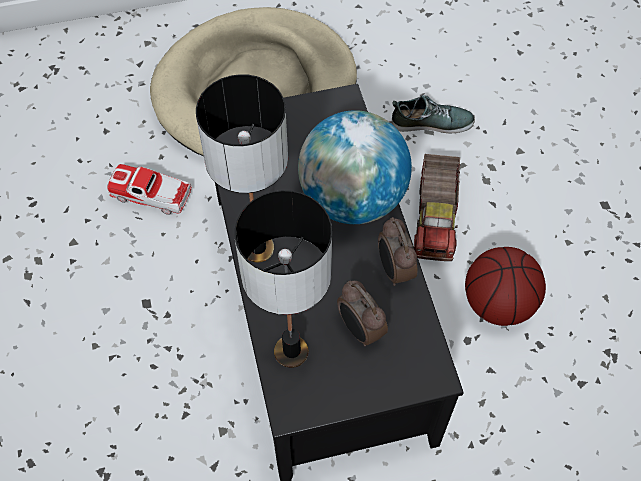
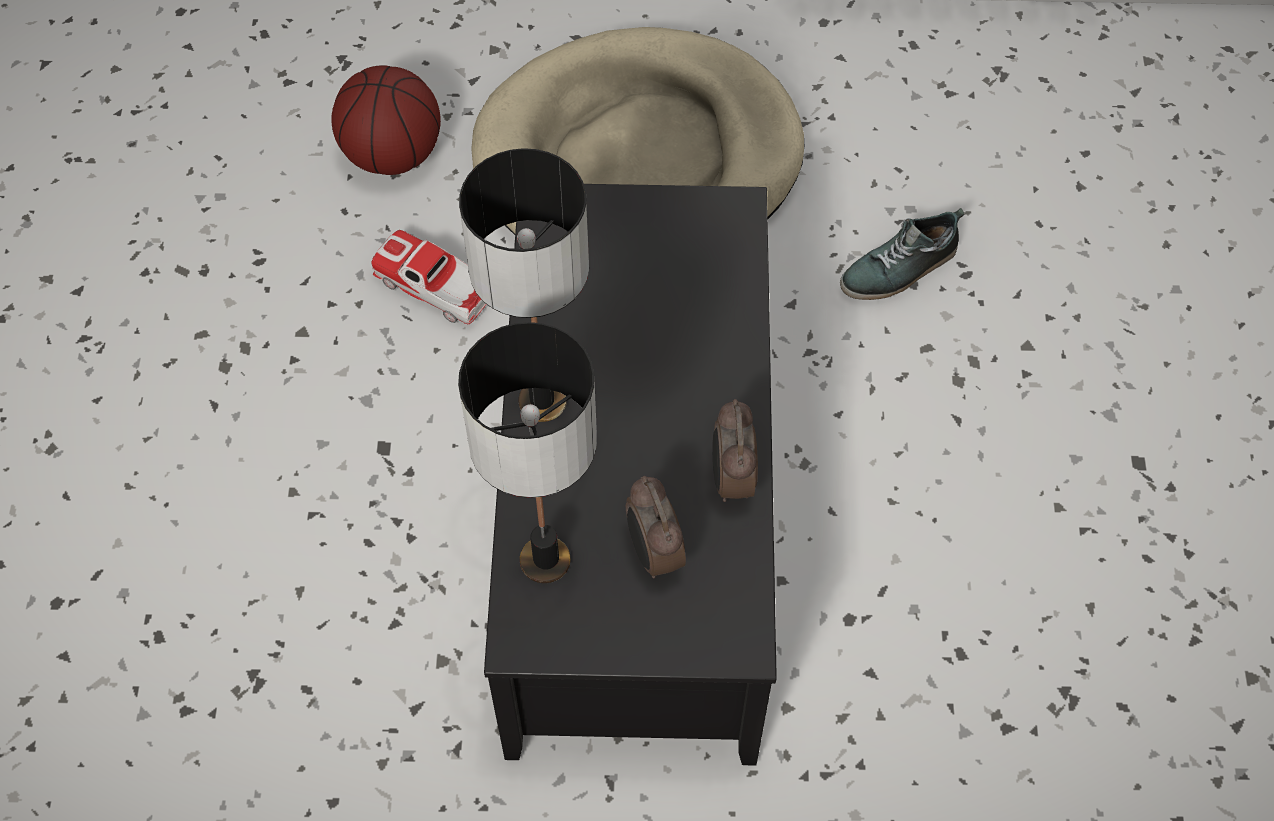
camera: 15 degrees right, 0 degrees up
globe [298,110,412,224] -> none
shoe [392,95,475,133] -> shoe turned 135 degrees clockwise [840,208,964,300]
toy truck [414,154,460,261] -> none
basketball [465,247,546,326] -> basketball moved to [331,65,441,175]

